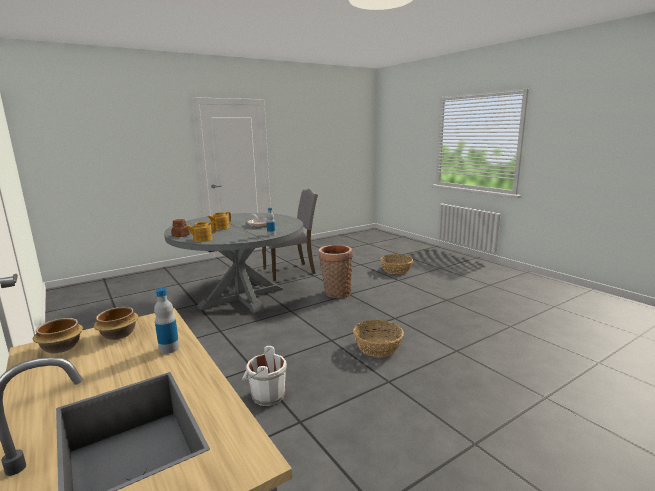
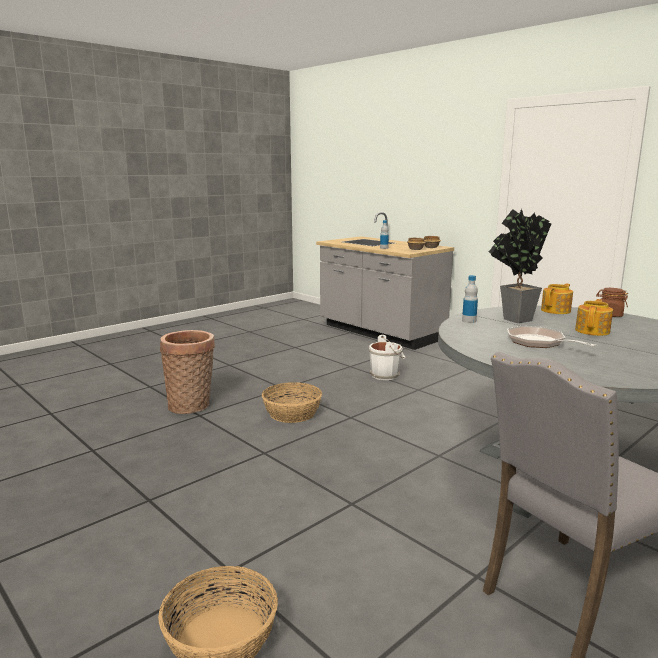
camera: 170 degrees right, 0 degrees up
basket [319,245,353,298] -> basket moved to [160,330,215,414]
none -> potted plant [489,209,552,323]

